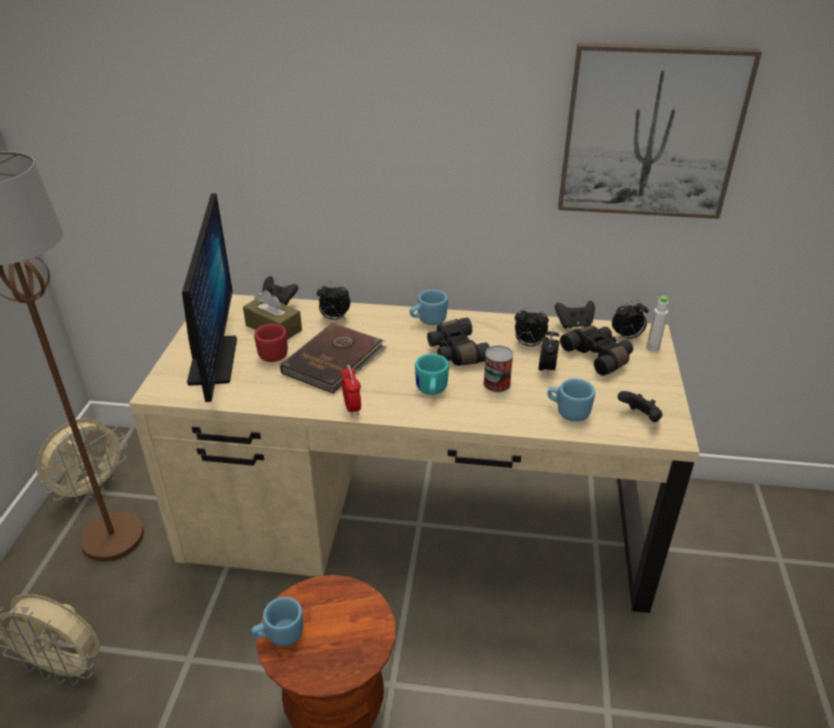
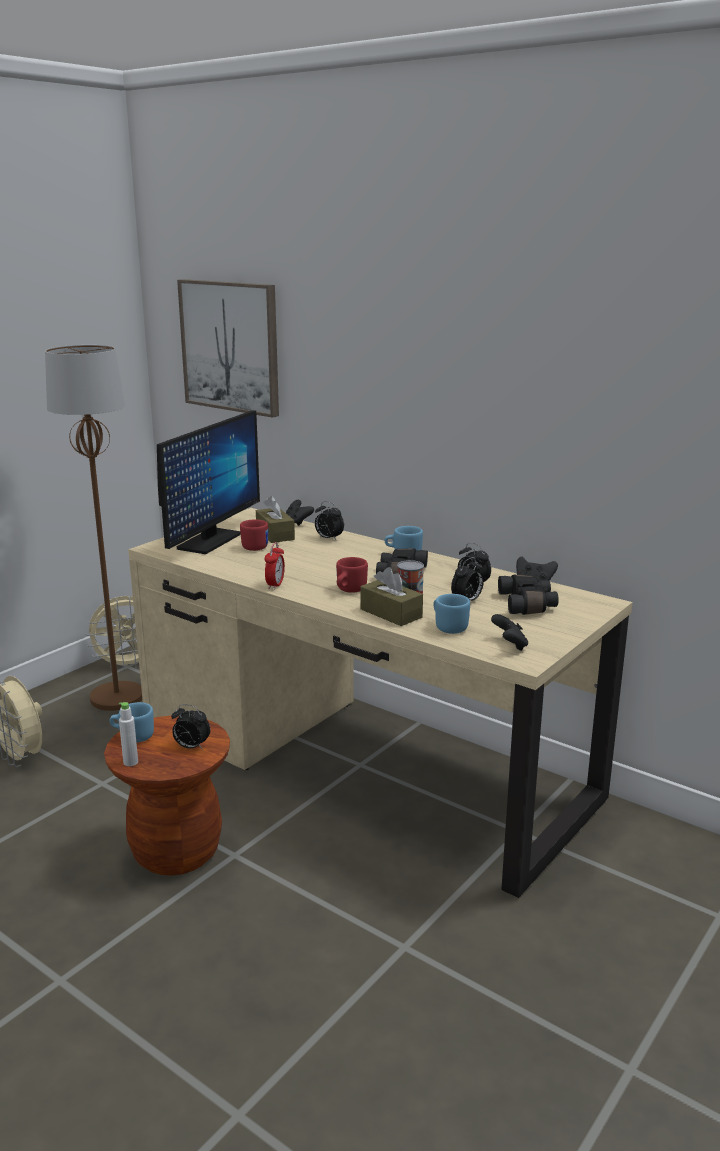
camera: 30 degrees right, 15 degrees down
brown book [280,323,387,393] -> none
turquoise mug [415,354,449,395] -> red mug [336,557,368,593]
picture [558,43,762,219] -> picture moved to [177,279,279,418]
alarm clock [612,300,649,339] -> alarm clock moved to [171,704,210,750]
white bottle [646,296,668,352] -> white bottle moved to [119,702,138,766]
none -> brown tissue box [360,567,423,626]

